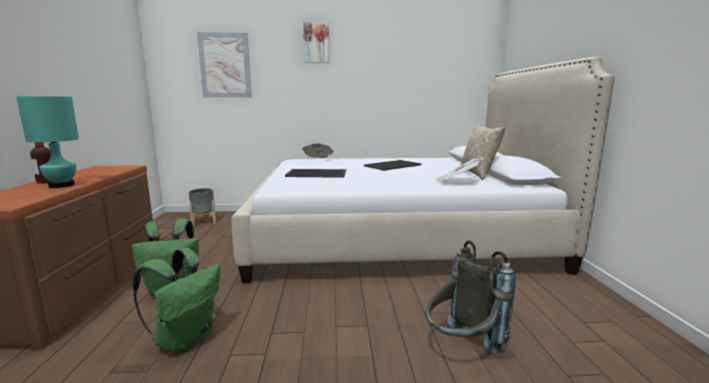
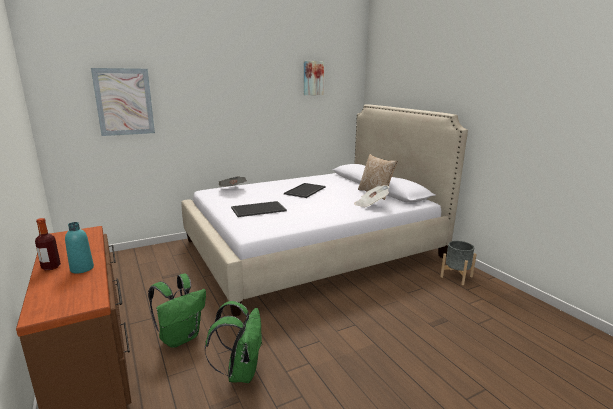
camera: 25 degrees left, 5 degrees up
turquoise table lamp [16,96,79,188] -> turquoise bottle [65,222,94,274]
grey planter [189,188,216,227] -> grey planter moved to [440,241,477,285]
picture [303,21,330,63] -> picture moved to [304,61,324,95]
grey backpack [426,240,516,354] -> none

